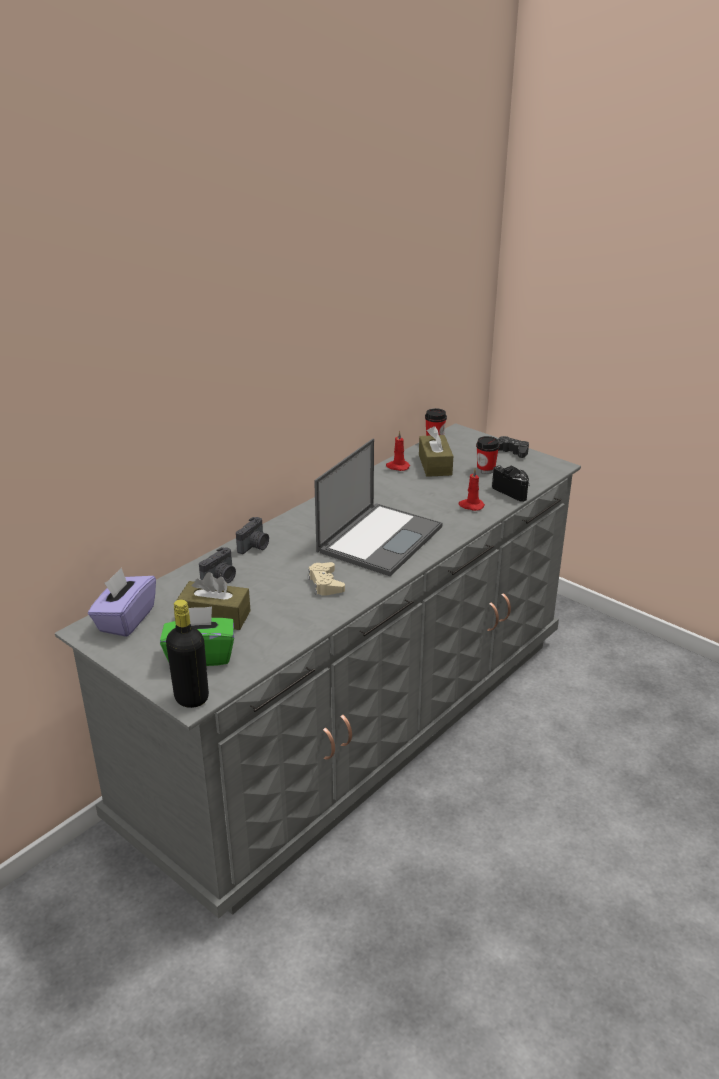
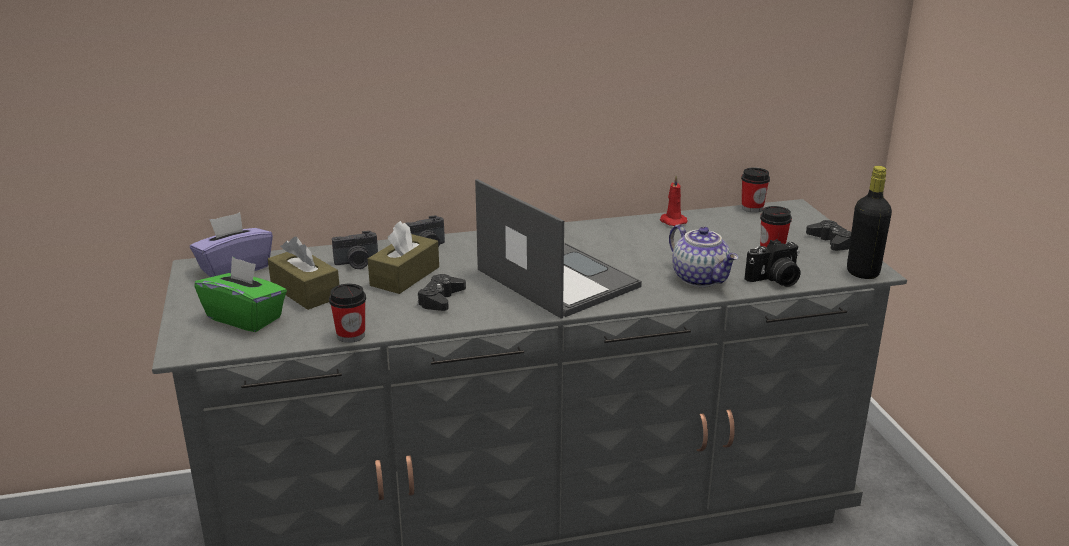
camera: 35 degrees right, 5 degrees down
black bottle [166,600,209,708] -> black bottle moved to [847,166,892,279]
beige game controller [308,562,345,596] -> black game controller [418,274,466,311]
laptop [314,439,442,576] -> laptop turned 105 degrees counterclockwise [475,179,642,319]
brown tissue box [419,426,453,477] -> brown tissue box moved to [368,221,439,294]
red candle [459,468,485,511] -> teapot [669,224,738,287]
camera [492,465,530,502] -> camera turned 75 degrees clockwise [745,239,800,287]
none -> cup [329,284,366,343]

